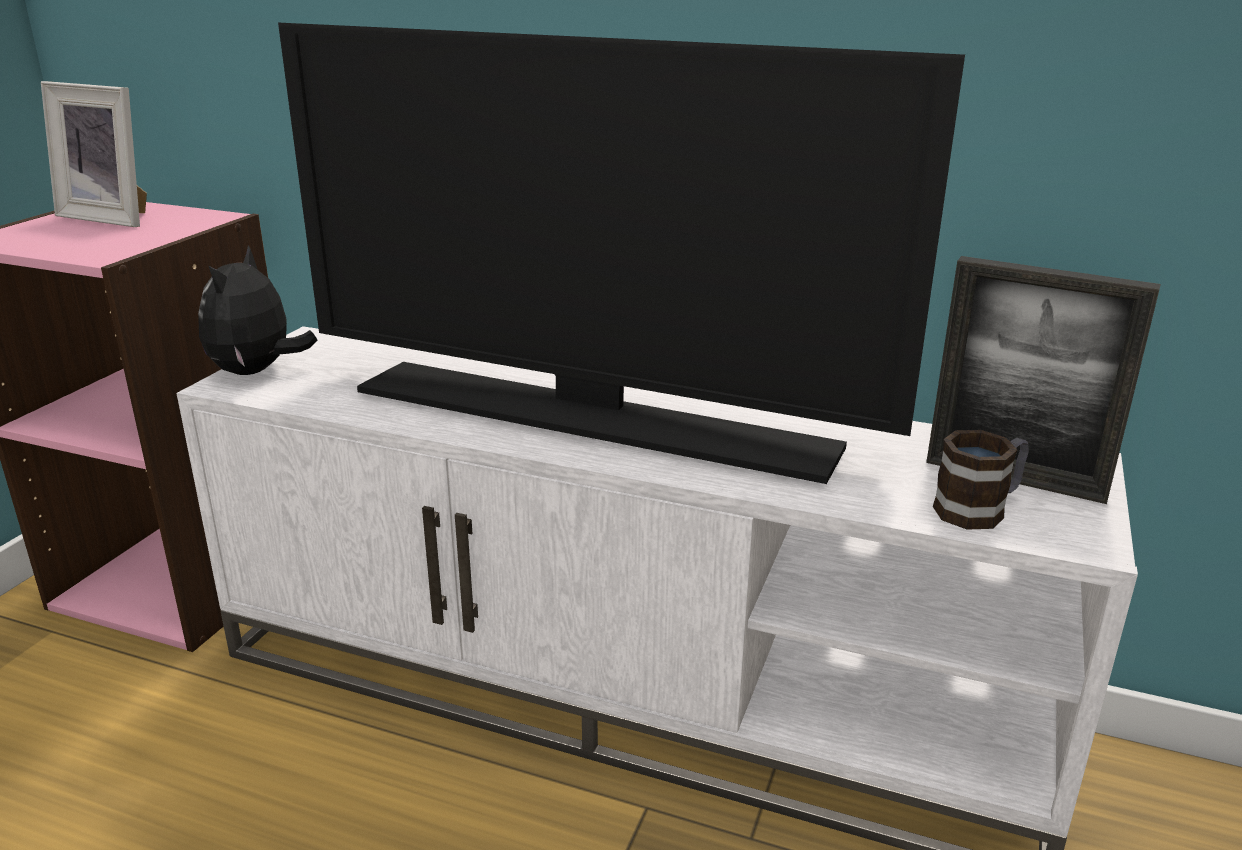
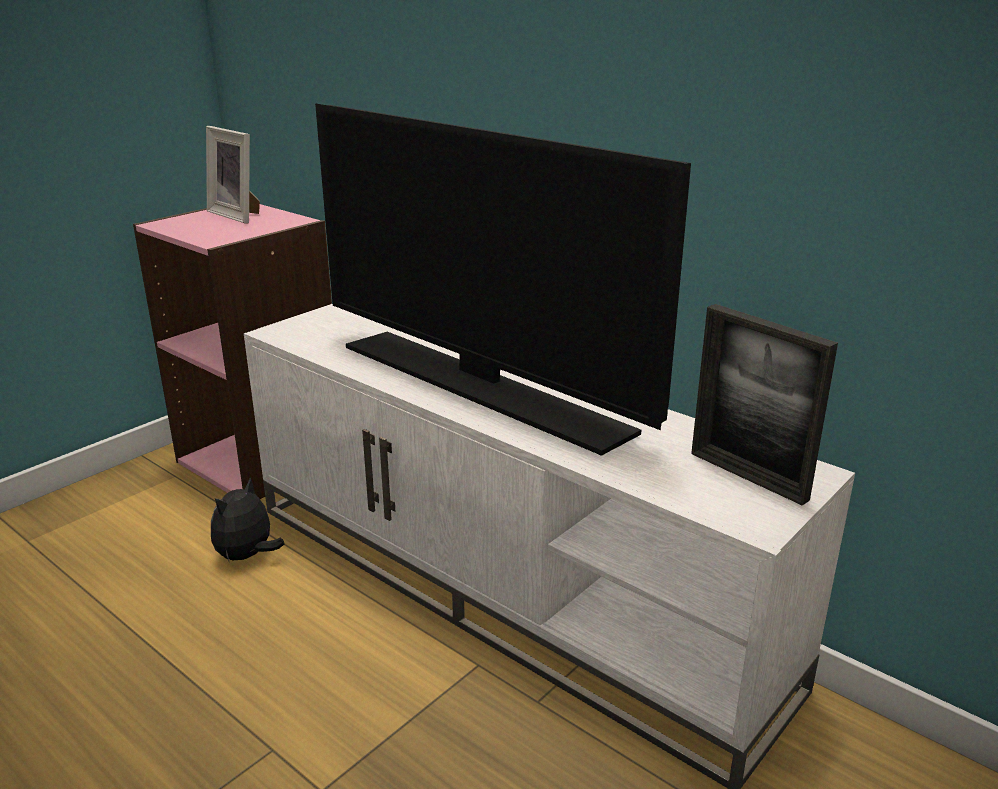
camera: 20 degrees right, 0 degrees up
plush toy [198,245,317,375] -> plush toy moved to [211,477,285,561]
mug [933,430,1029,530] -> none

